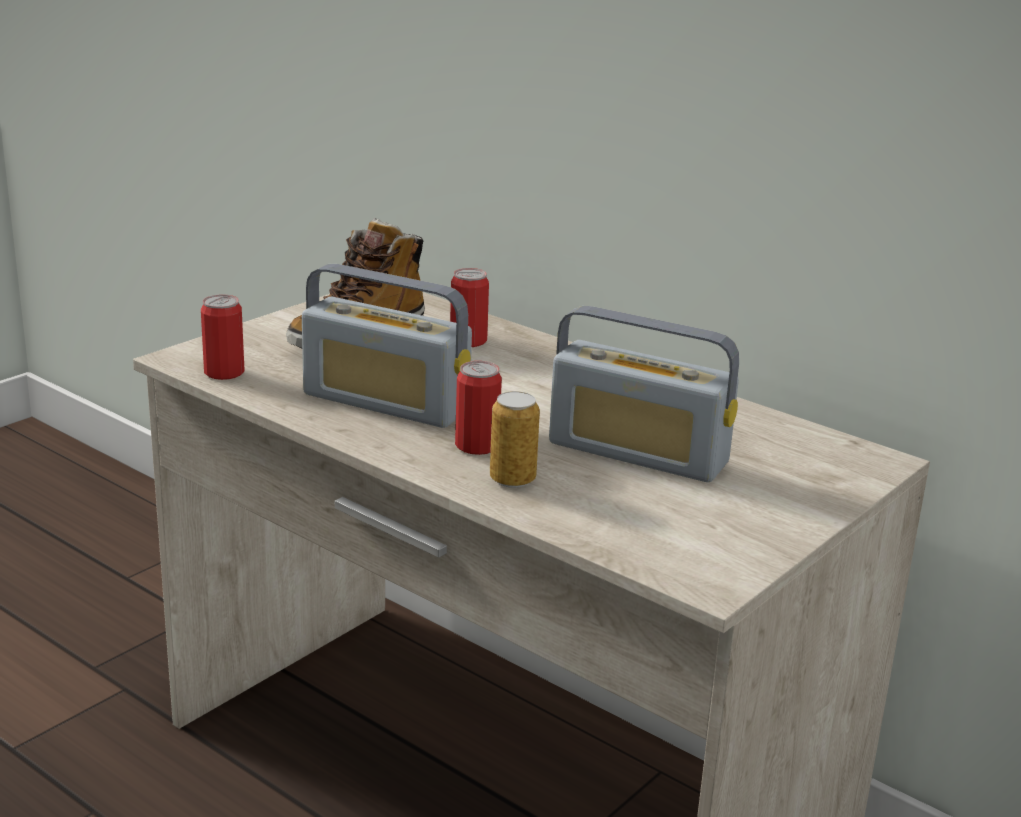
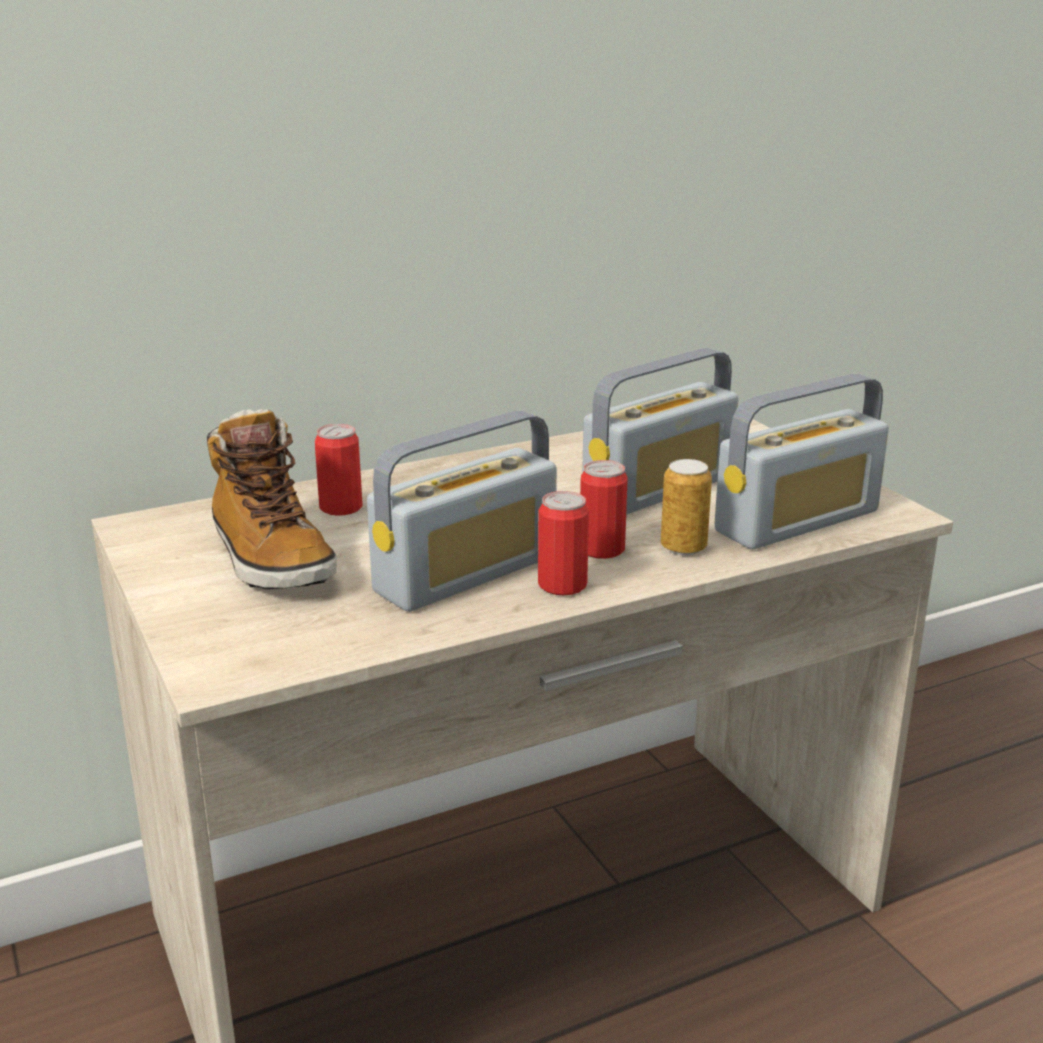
camera: 65 degrees left, 0 degrees up
can [201,294,245,380] -> can moved to [538,491,589,595]
none -> radio [714,374,889,549]

